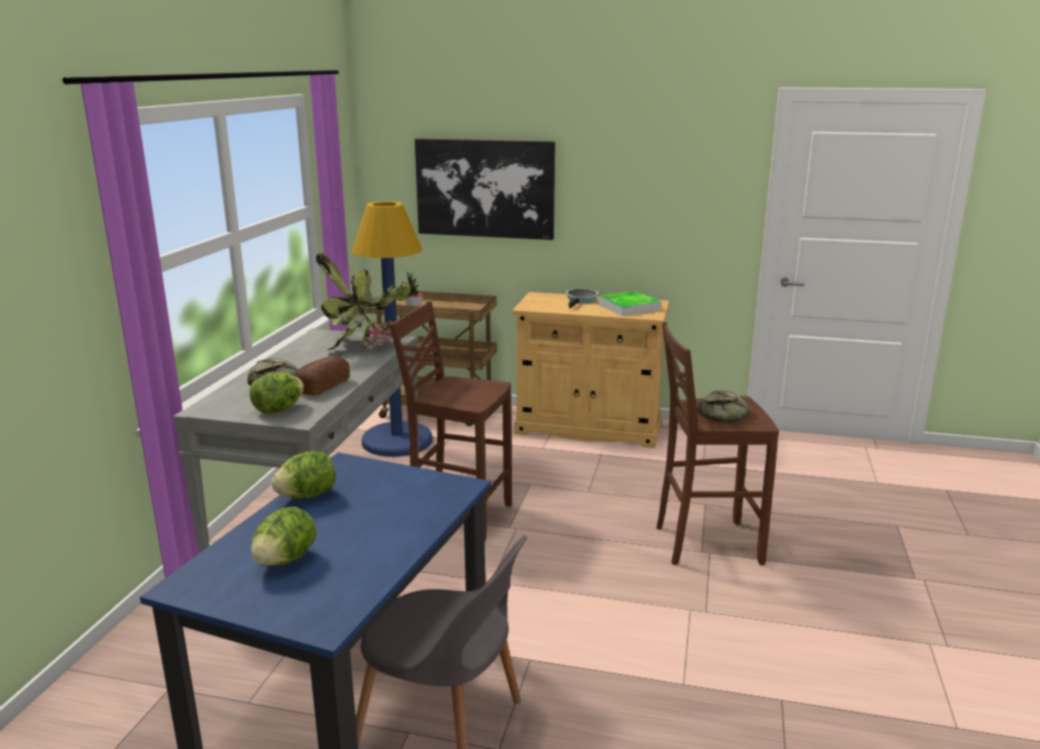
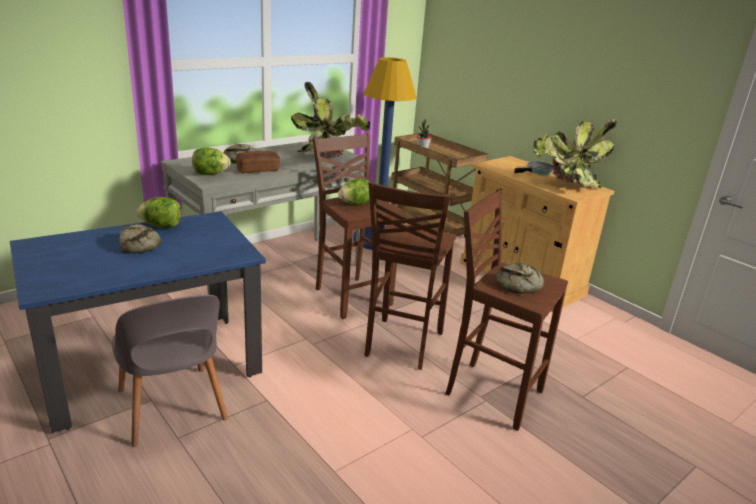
camera: 35 degrees right, 5 degrees up
lettuce [251,507,317,566] -> lettuce moved to [338,178,370,205]
picture [415,138,555,240] -> none
tray [598,291,662,316] -> potted plant [533,119,617,189]
none -> bread [120,224,161,253]
none -> brown stool [365,181,457,370]

